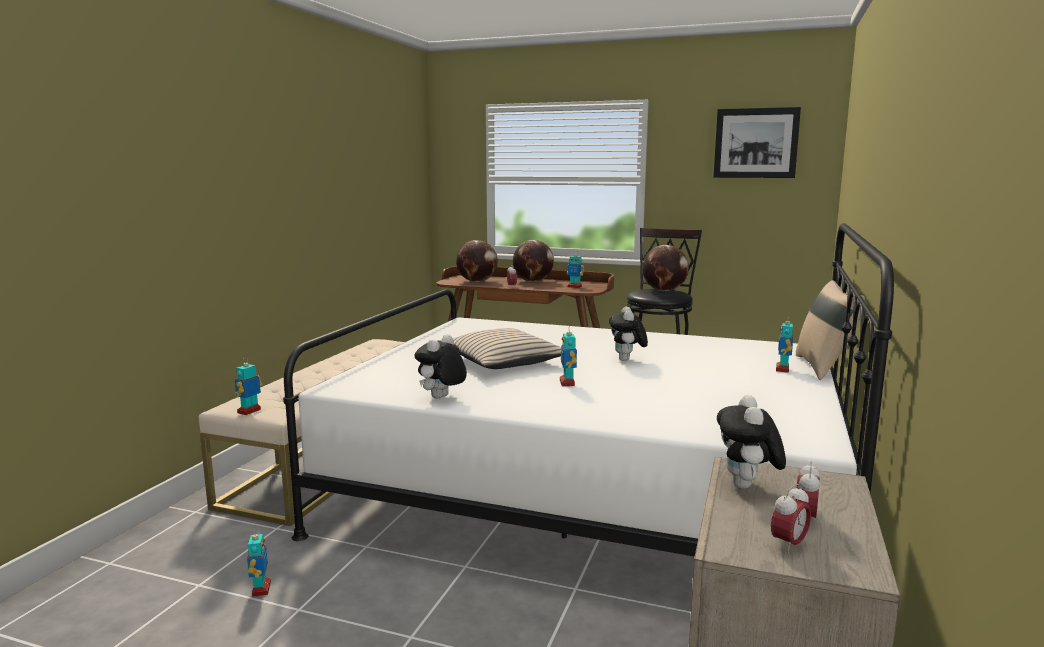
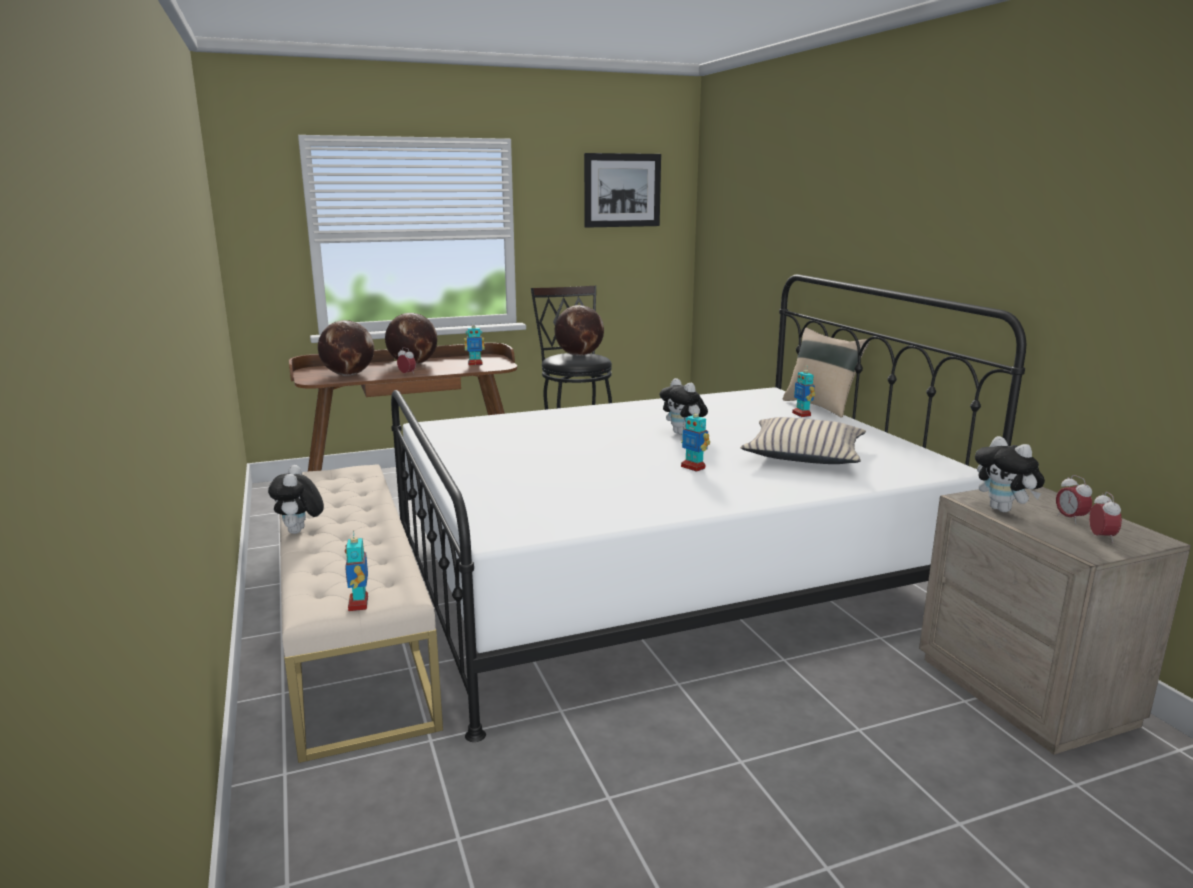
camera: 40 degrees left, 5 degrees up
toy robot [247,529,271,596] -> none
plush toy [414,334,467,399] -> plush toy moved to [268,465,324,534]
beige pillow [453,328,561,369] -> beige pillow moved to [741,417,866,464]

